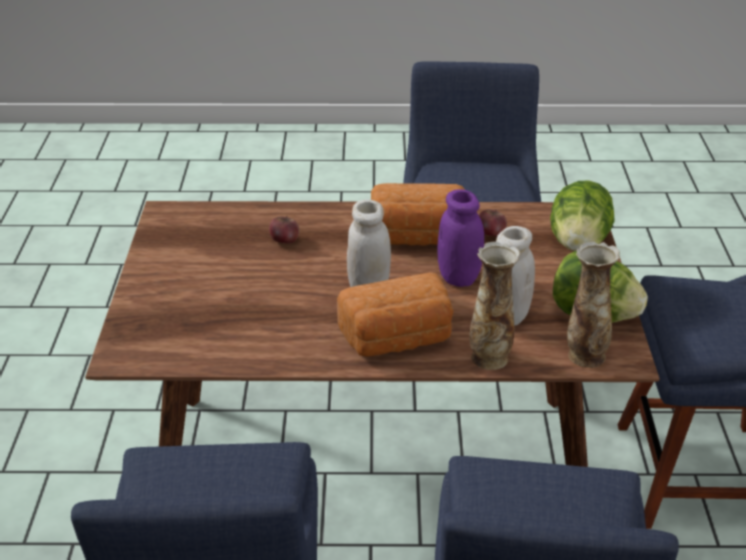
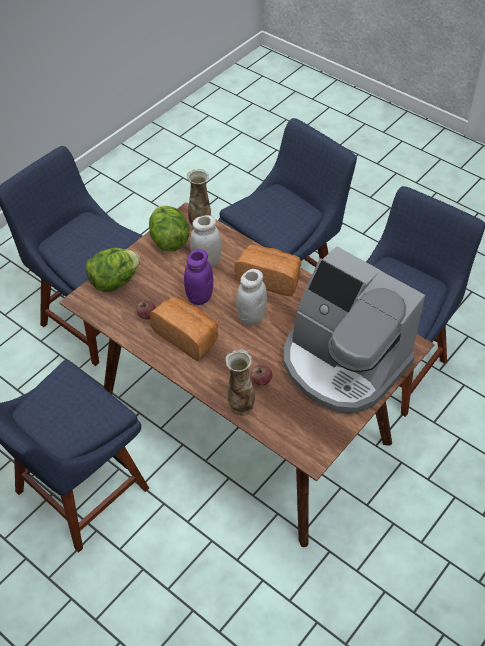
camera: 140 degrees left, 15 degrees up
vase [469,242,520,370] -> vase moved to [225,349,255,416]
none -> coffee machine [284,246,425,414]

